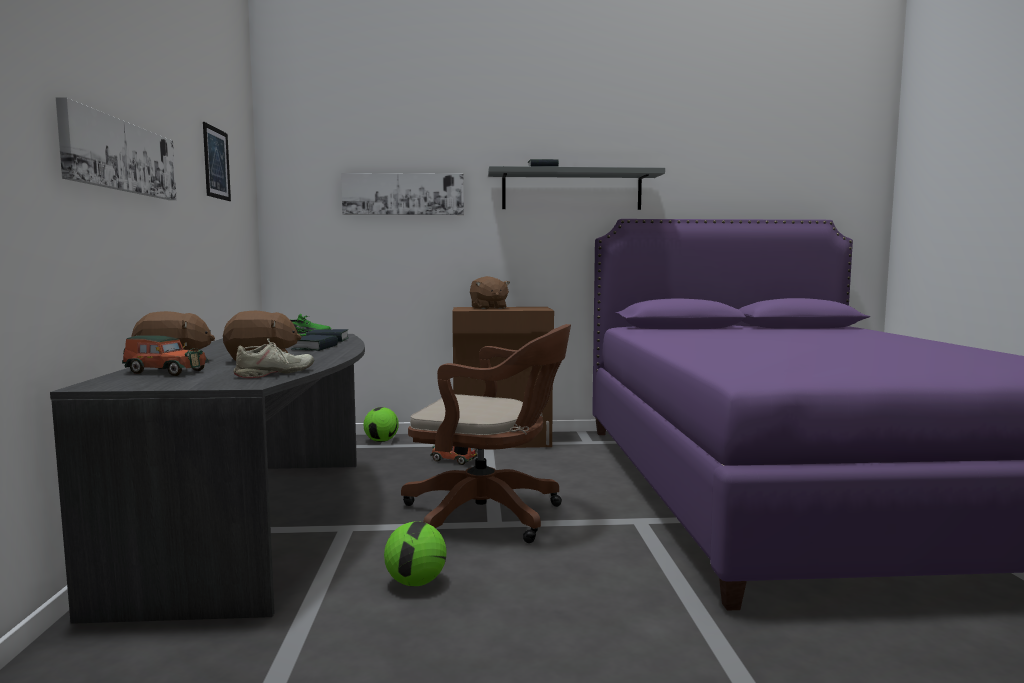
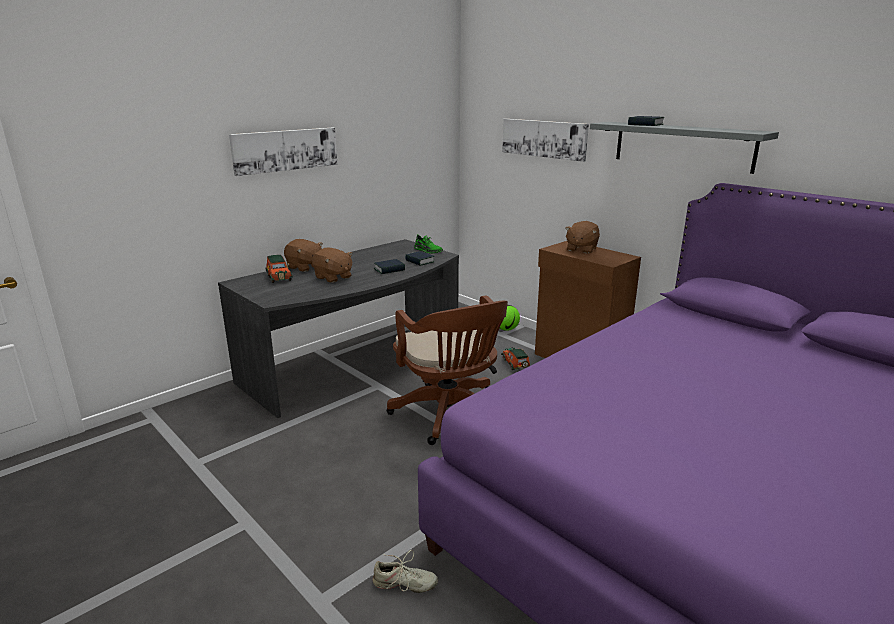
camera: 50 degrees right, 15 degrees up
picture [203,122,231,201] -> none
beige shoe [234,338,314,378] -> beige shoe moved to [372,550,438,593]
football [384,521,447,586] -> none

